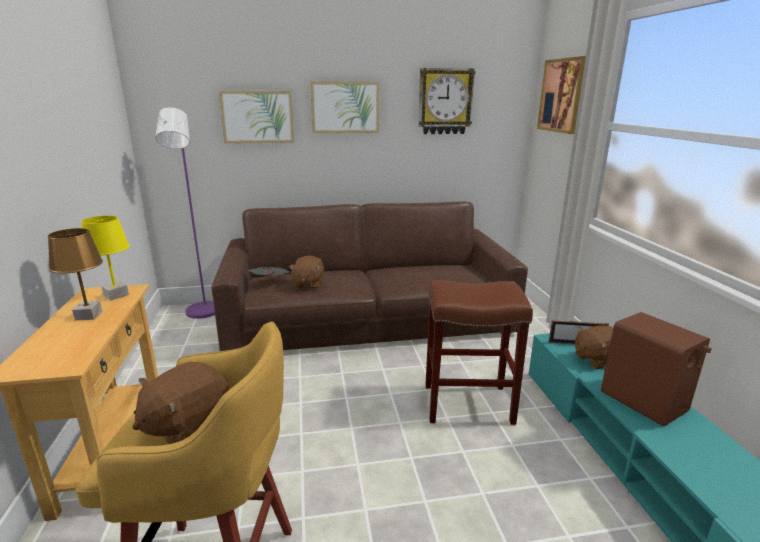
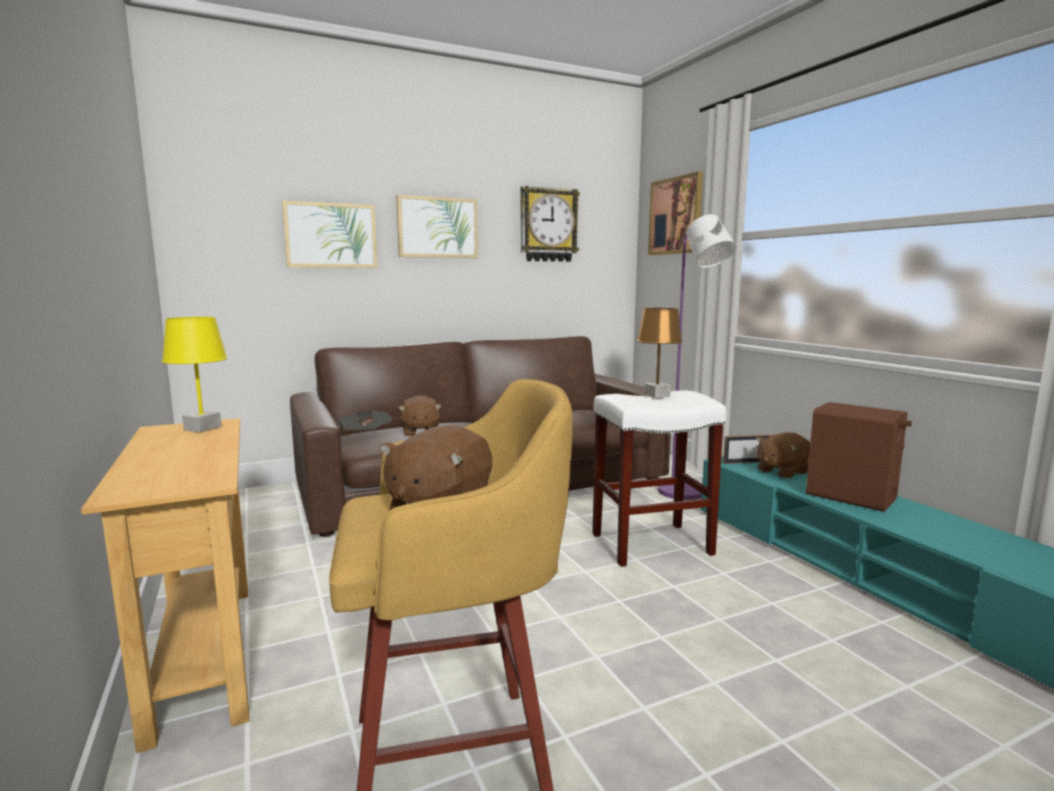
camera: 15 degrees left, 10 degrees down
brown table lamp [48,228,103,321] -> brown table lamp moved to [636,308,683,398]
purple floor lamp [155,107,215,319] -> purple floor lamp moved to [658,214,736,500]
brown stool [425,280,533,425] -> white stool [592,390,726,567]

